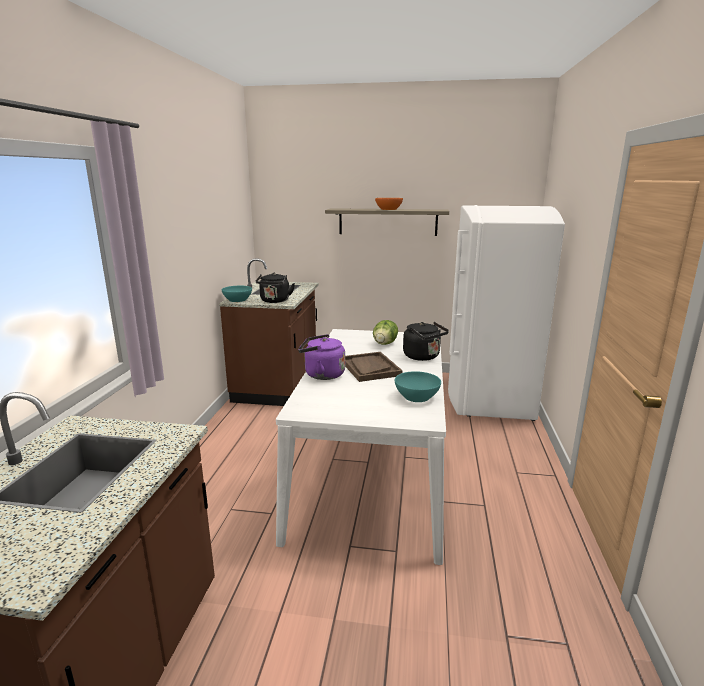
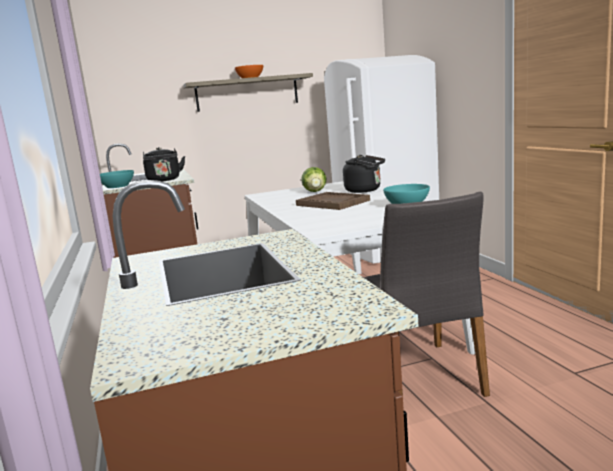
camera: 25 degrees left, 5 degrees down
purple kettle [298,334,345,380] -> none
none -> grey chair [363,192,490,410]

